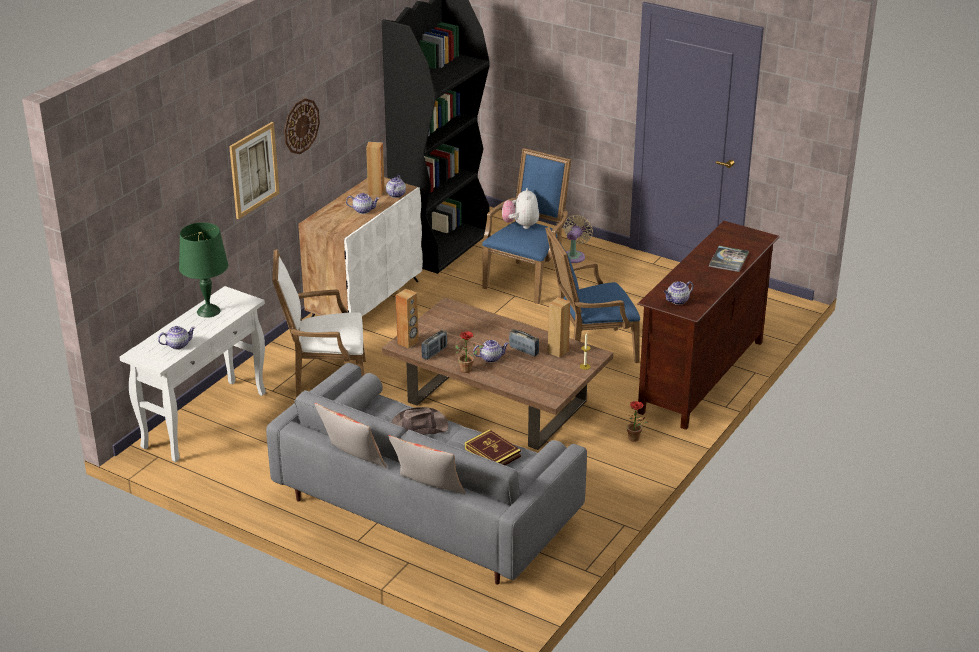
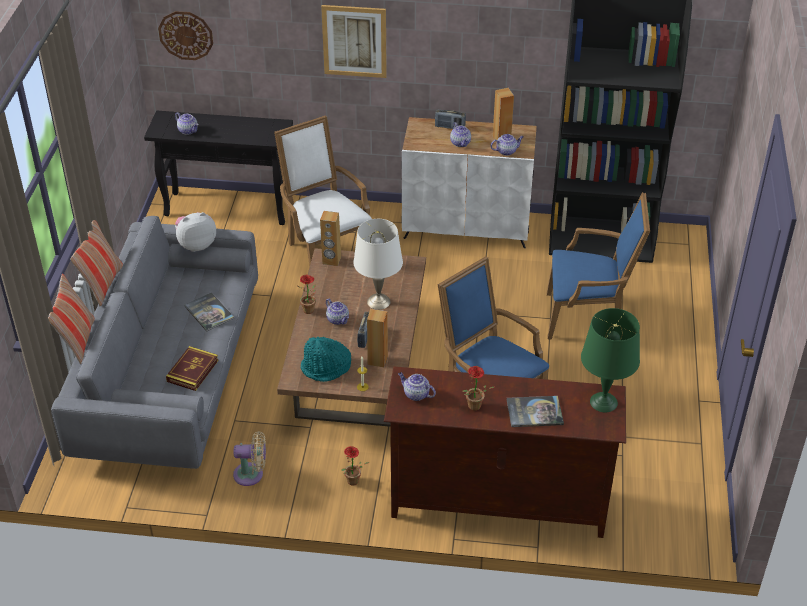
camera: 65 degrees right, 10 degrees up
white console table [119,286,266,462] -> black console table [144,111,293,225]
green table lamp [179,222,228,318] -> green table lamp moved to [581,308,640,412]
wall clock [284,98,320,154] -> wall clock moved to [158,11,213,60]
brown hat [391,407,448,435] -> book [184,293,234,332]
radio [421,330,447,360] -> radio moved to [435,110,466,129]
plush toy [502,188,539,229] -> plush toy moved to [175,212,216,252]
beige fan [564,215,593,263] -> beige fan moved to [233,431,266,486]
none -> turquoise hat [301,337,351,382]
none -> white table lamp [353,219,403,310]
none -> potted plant [463,366,494,411]

